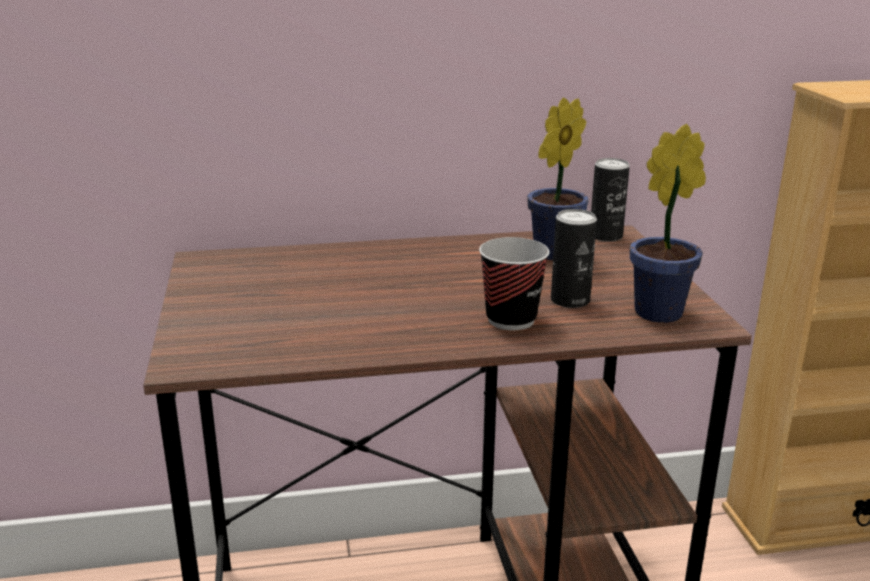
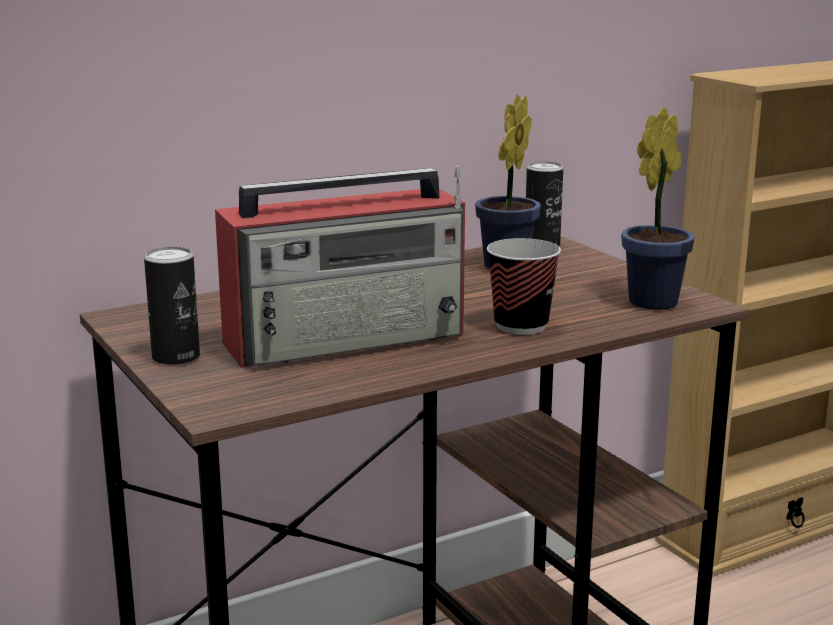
camera: 20 degrees left, 5 degrees down
can [551,209,597,308] -> can moved to [144,247,200,365]
none -> radio [215,166,465,368]

